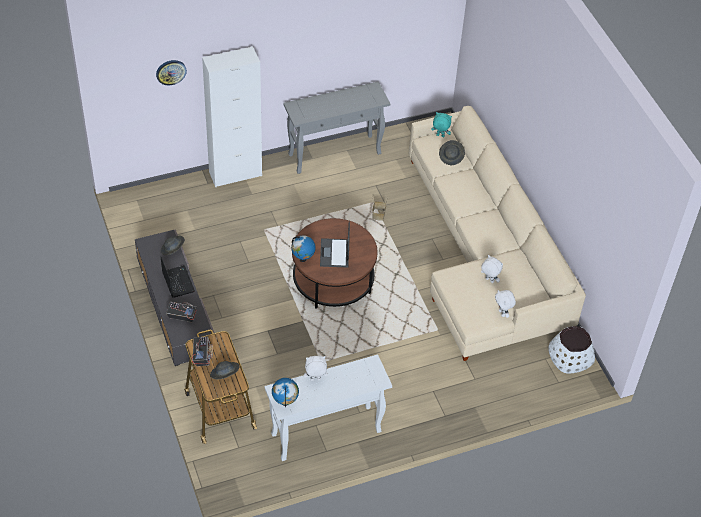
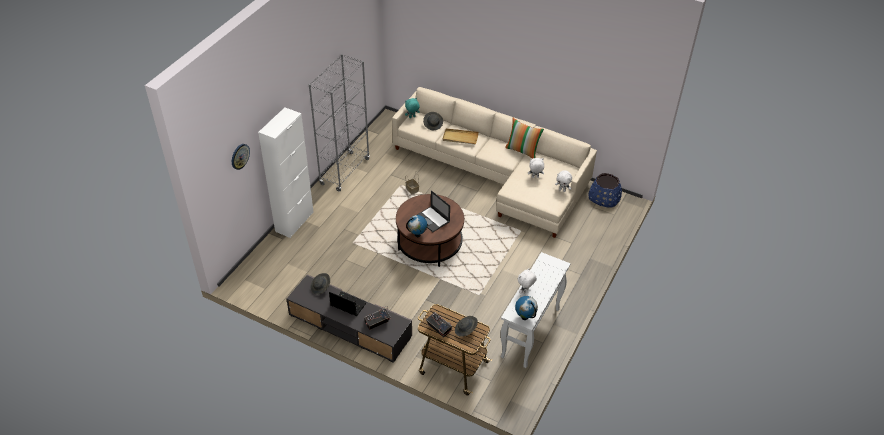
camera: 40 degrees left, 5 degrees down
grey console table [283,82,391,174] -> grey bookcase [308,54,370,192]
white planter [548,326,595,374] -> blue planter [588,173,622,208]
none -> beige tray [442,128,479,144]
none -> pillow [505,118,544,159]

